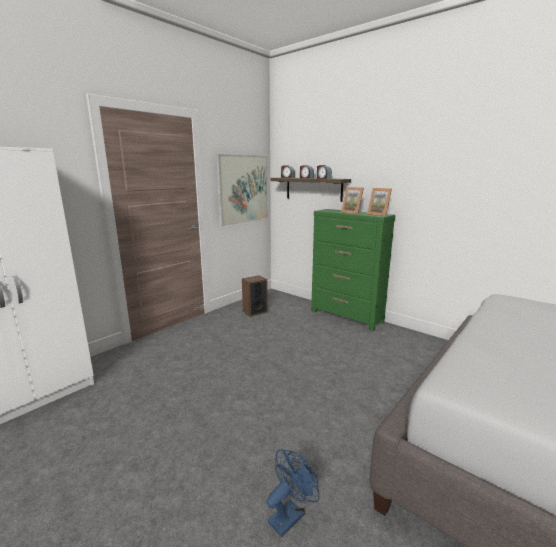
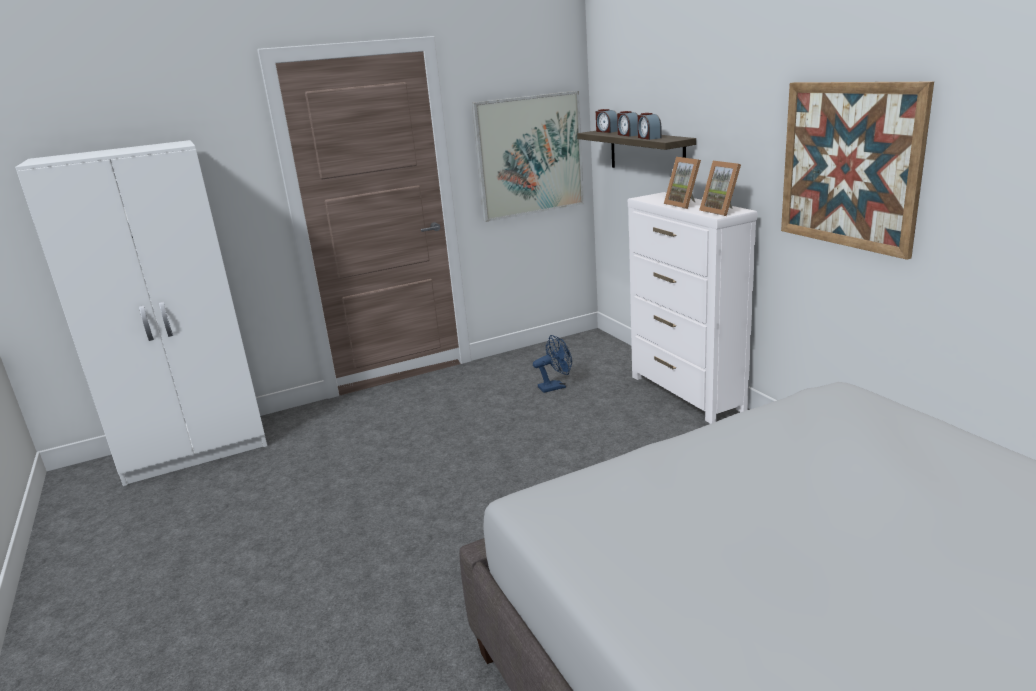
camera: 25 degrees right, 5 degrees up
speaker [242,275,268,317] -> none
blue fan [266,449,320,537] -> blue fan moved to [533,335,572,393]
green dresser [311,209,395,331] -> white dresser [628,192,757,424]
none -> picture [781,82,934,260]

